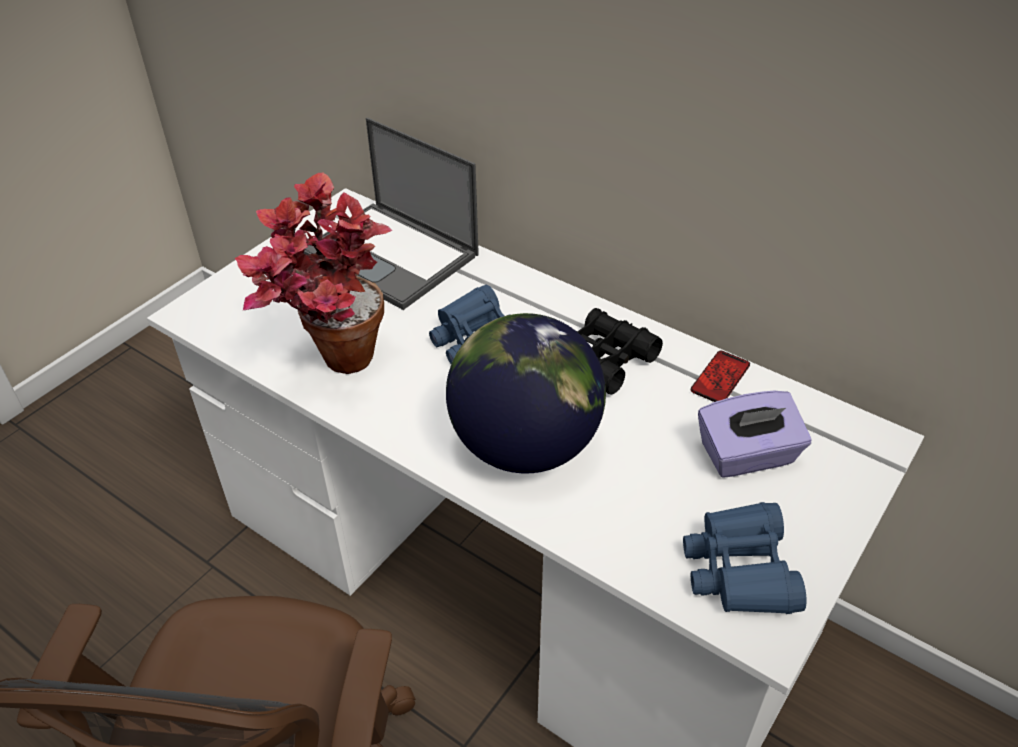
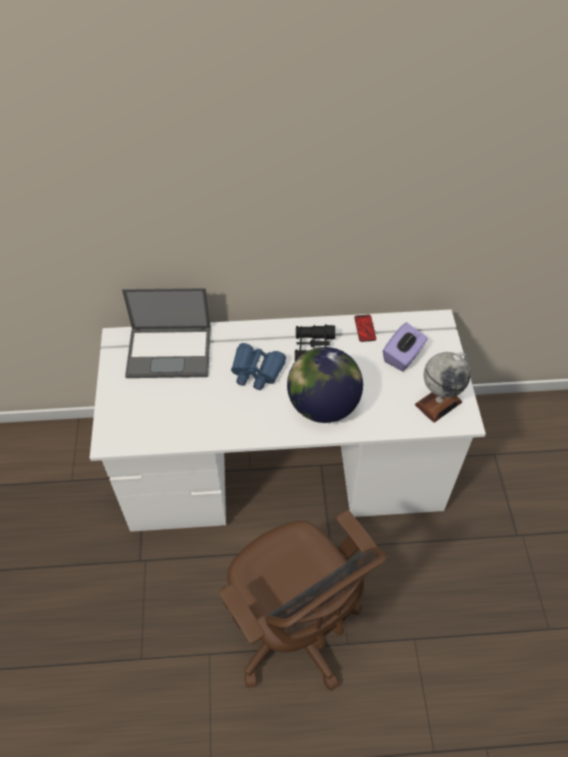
camera: 40 degrees left, 10 degrees up
potted plant [235,173,393,374] -> none
blue binoculars [683,502,806,614] -> globe [415,352,470,423]

